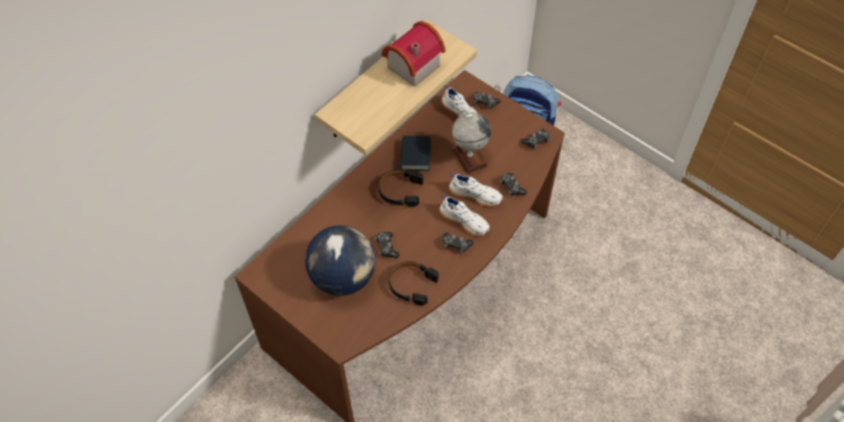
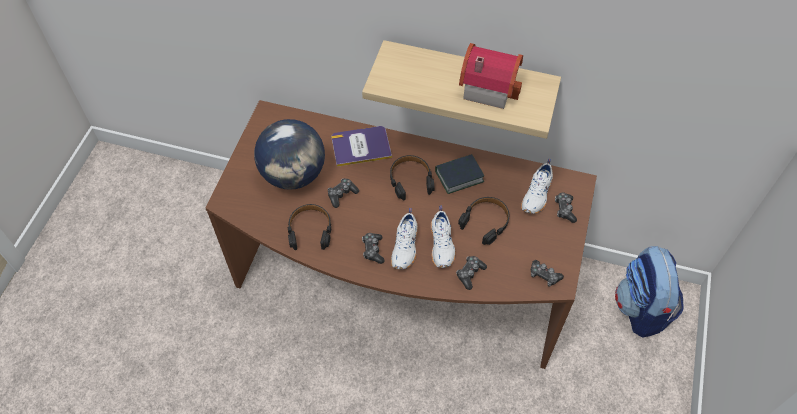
camera: 65 degrees right, 0 degrees up
globe [452,109,491,174] -> black headphones [458,197,509,245]
none -> book [332,126,392,167]

